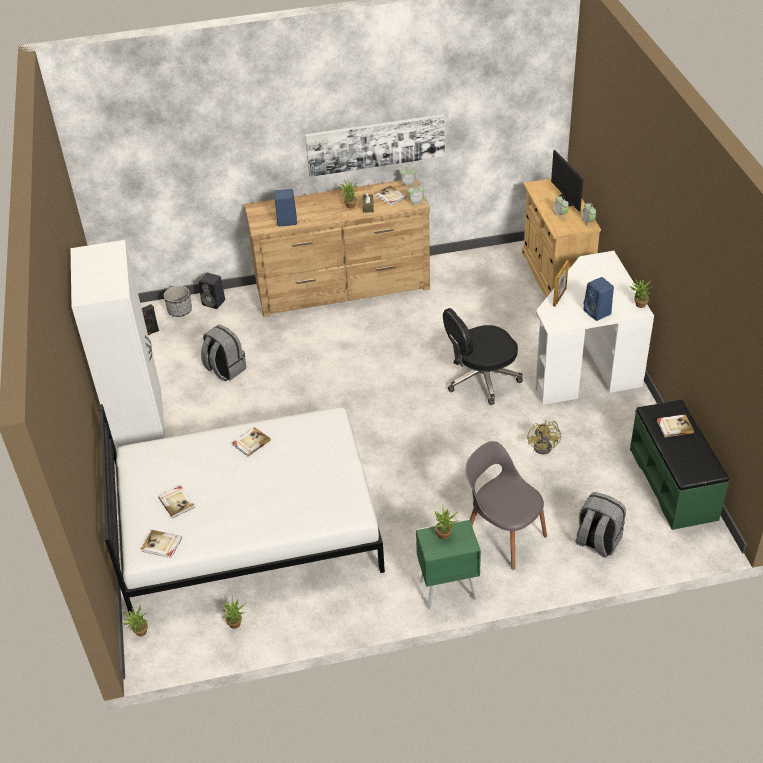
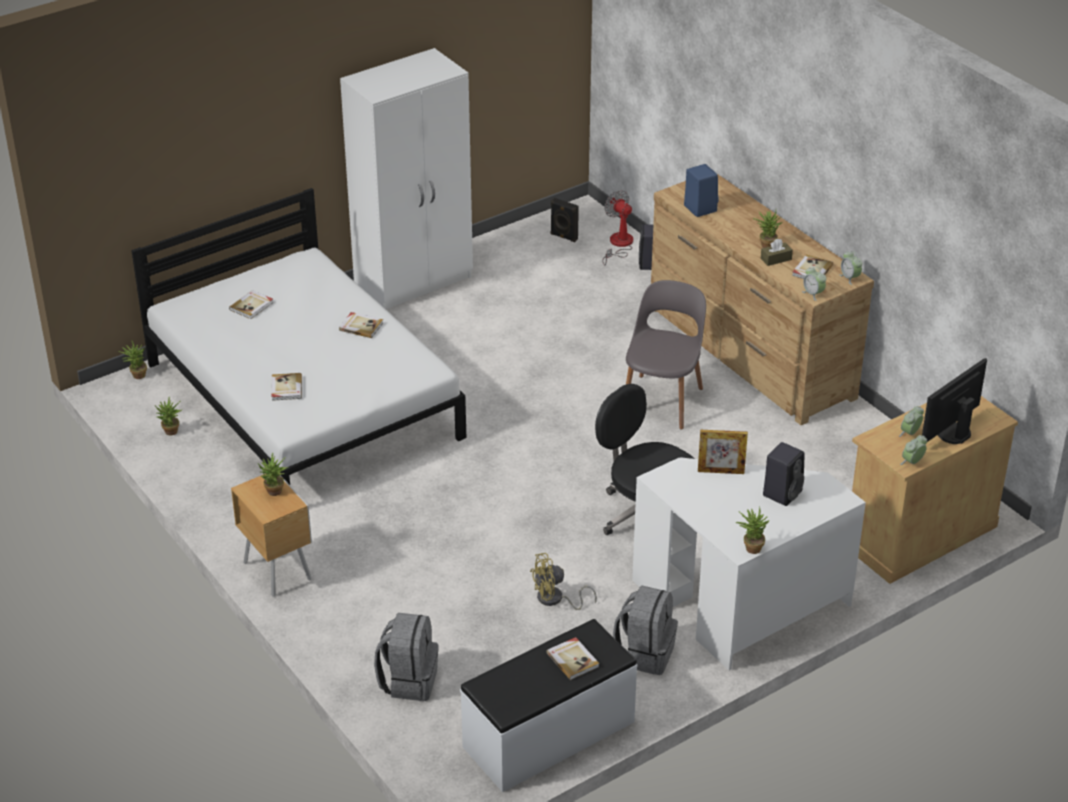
camera: 65 degrees right, 5 degrees down
book [141,530,182,558] -> book moved to [272,373,302,401]
planter [164,286,192,317] -> fan [602,190,633,265]
grey backpack [201,325,246,382] -> grey backpack moved to [613,586,678,675]
picture [305,114,445,177] -> none
green nightstand [416,519,481,610] -> brown nightstand [231,474,312,597]
grey chair [466,441,547,570] -> grey chair moved to [626,280,706,430]
blue speaker [583,277,614,321] -> none
green bench [630,399,729,530] -> white bench [460,619,638,792]
none -> black speaker [763,442,804,506]

